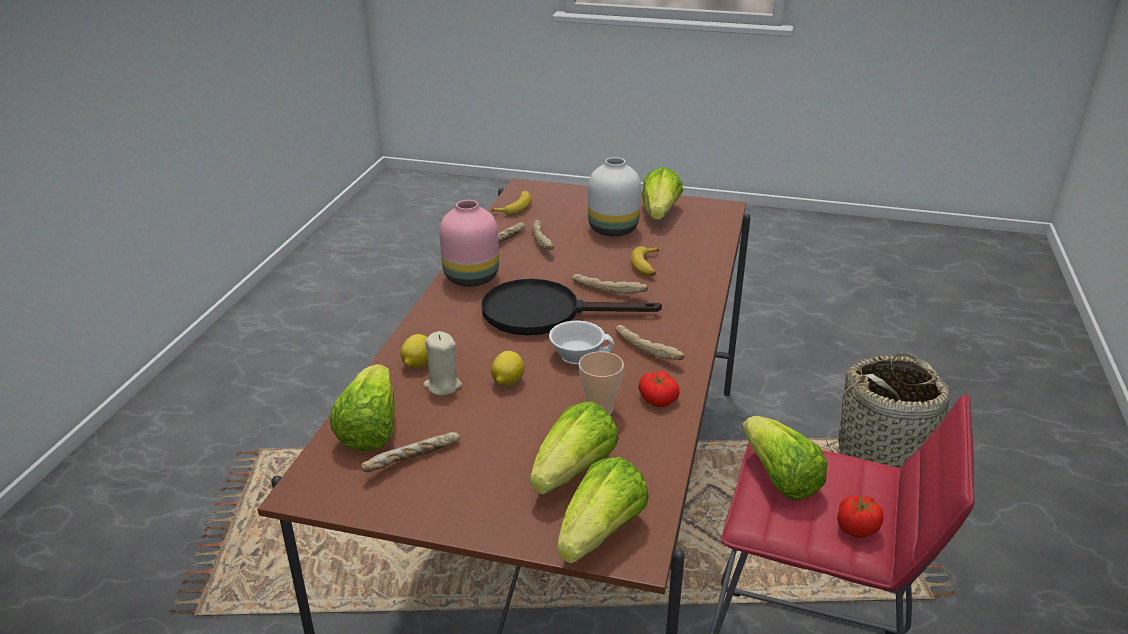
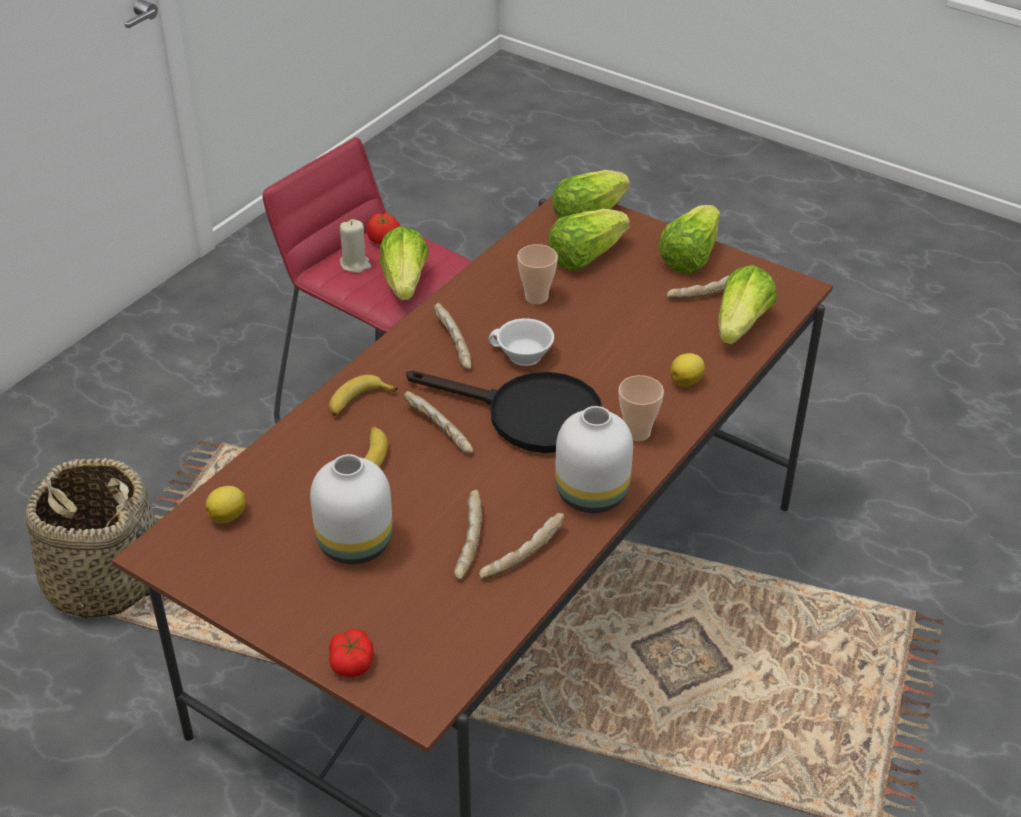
camera: 160 degrees left, 10 degrees up
beige candle [423,331,462,396] -> beige candle moved to [340,219,371,273]
pink vase [439,200,499,287] -> white vase [555,406,633,513]
banana [491,191,531,215] -> banana moved to [329,375,398,416]
lemon [491,351,524,386] -> lemon moved to [205,486,246,524]
tomato [638,371,680,407] -> tomato moved to [329,629,374,677]
lettuce [642,167,683,220] -> lettuce moved to [658,205,720,273]
none -> cup [619,375,664,441]

